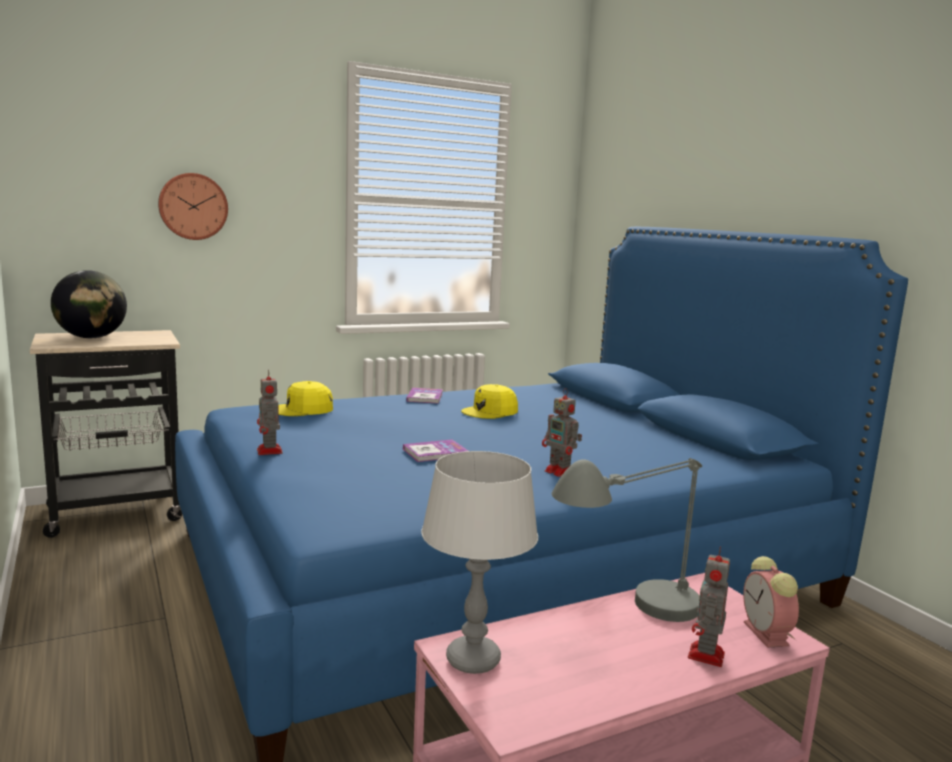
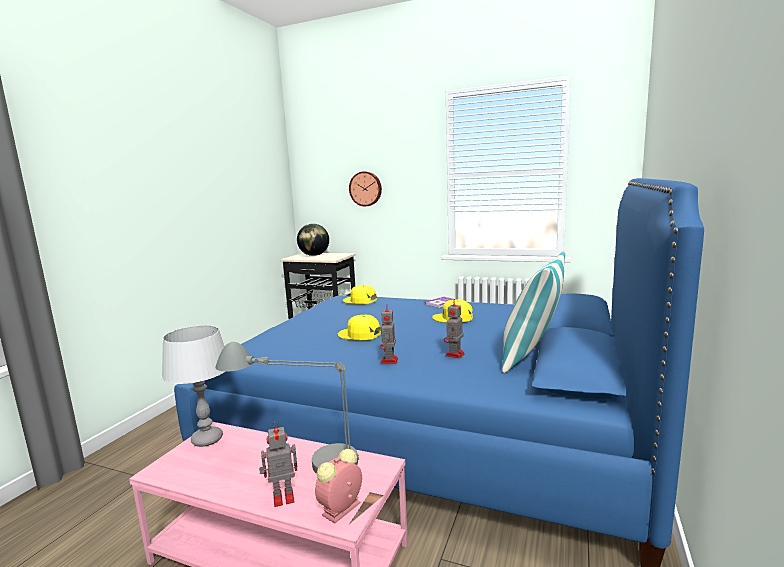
camera: 50 degrees right, 0 degrees up
toy robot [257,369,283,455] -> toy robot moved to [444,299,465,358]
book [403,439,468,462] -> yellow cap [338,315,381,340]
none -> pillow [502,252,565,373]

